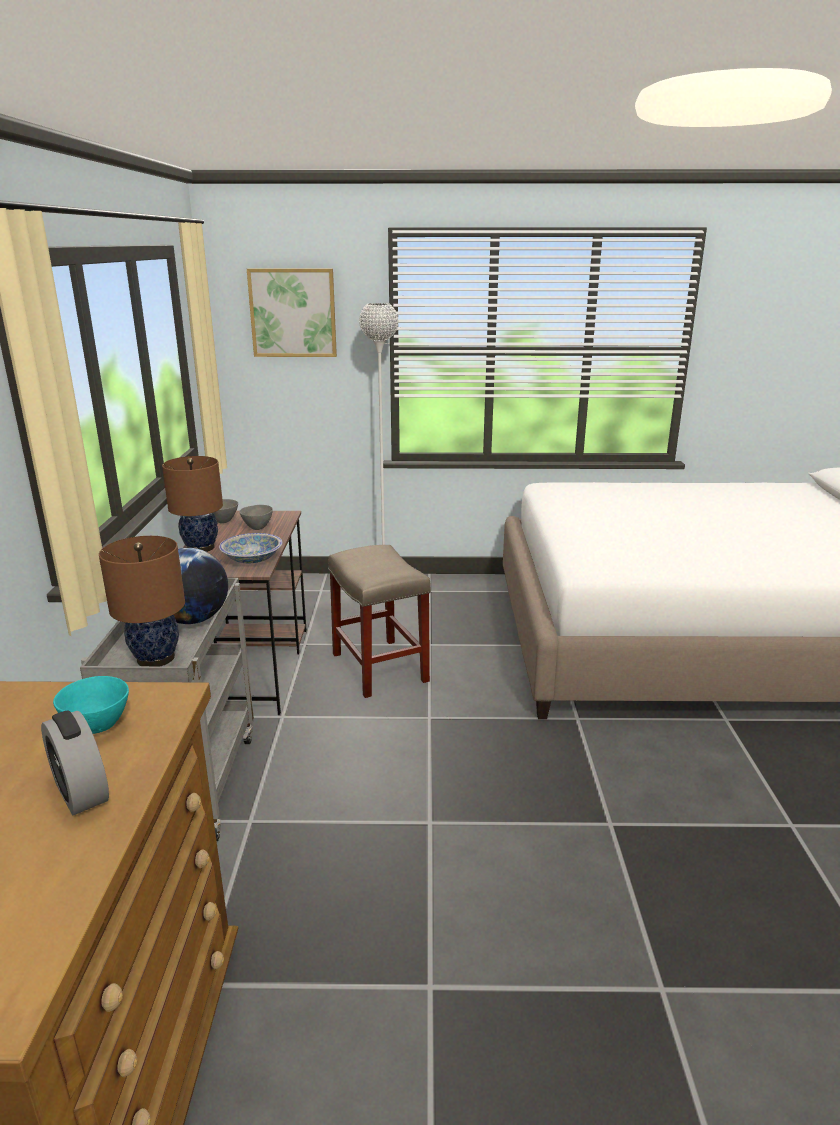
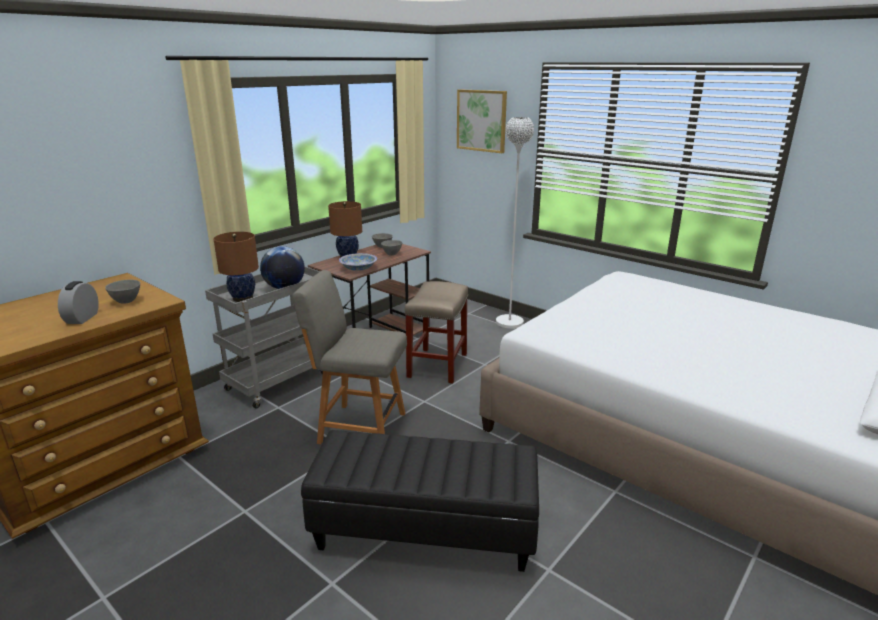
camera: 40 degrees right, 0 degrees up
turquoise bowl [53,676,129,734] -> grey bowl [105,280,140,304]
none -> grey chair [292,270,407,444]
none -> black ottoman [301,430,539,572]

